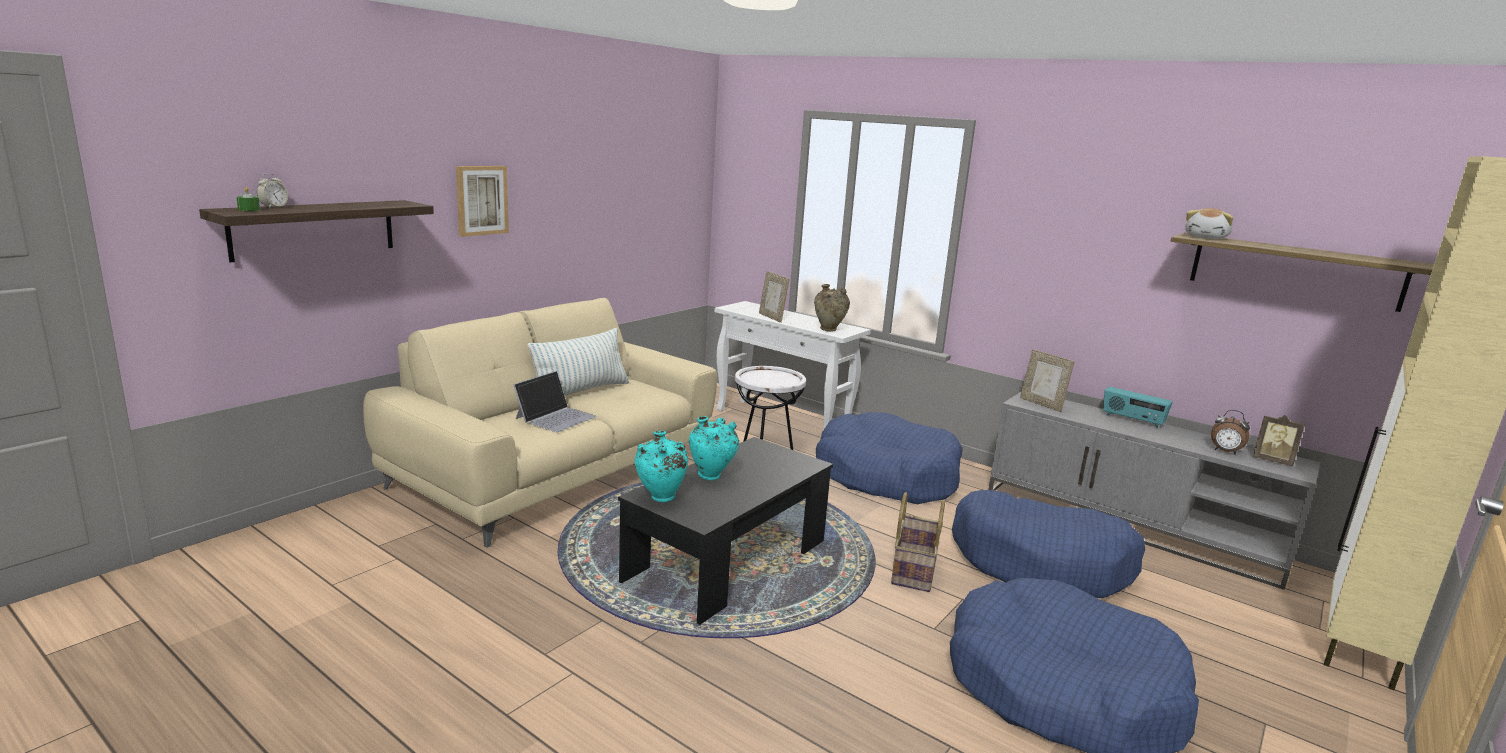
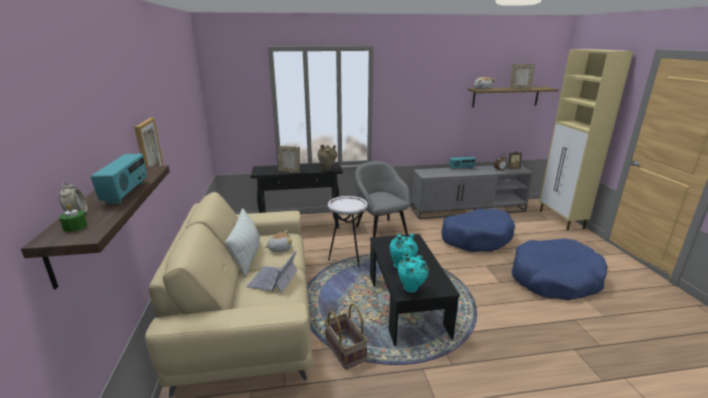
camera: 45 degrees left, 5 degrees up
laptop [513,371,597,432] -> laptop turned 150 degrees counterclockwise [246,250,297,293]
white console table [715,301,871,430] -> black console table [251,162,343,229]
blue dog bed [816,412,963,504] -> grey armchair [355,161,410,237]
basket [891,492,945,592] -> basket moved to [324,304,368,370]
picture frame [1020,349,1074,412] -> picture frame moved to [510,64,535,89]
none -> radio [91,154,147,204]
none -> plush toy [265,230,292,252]

